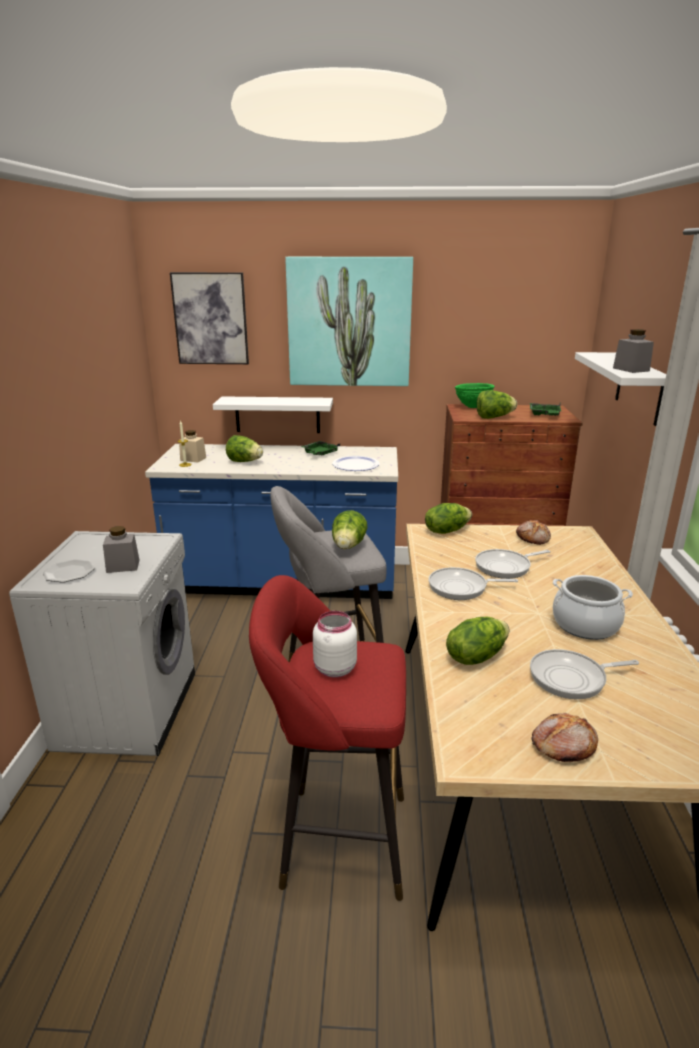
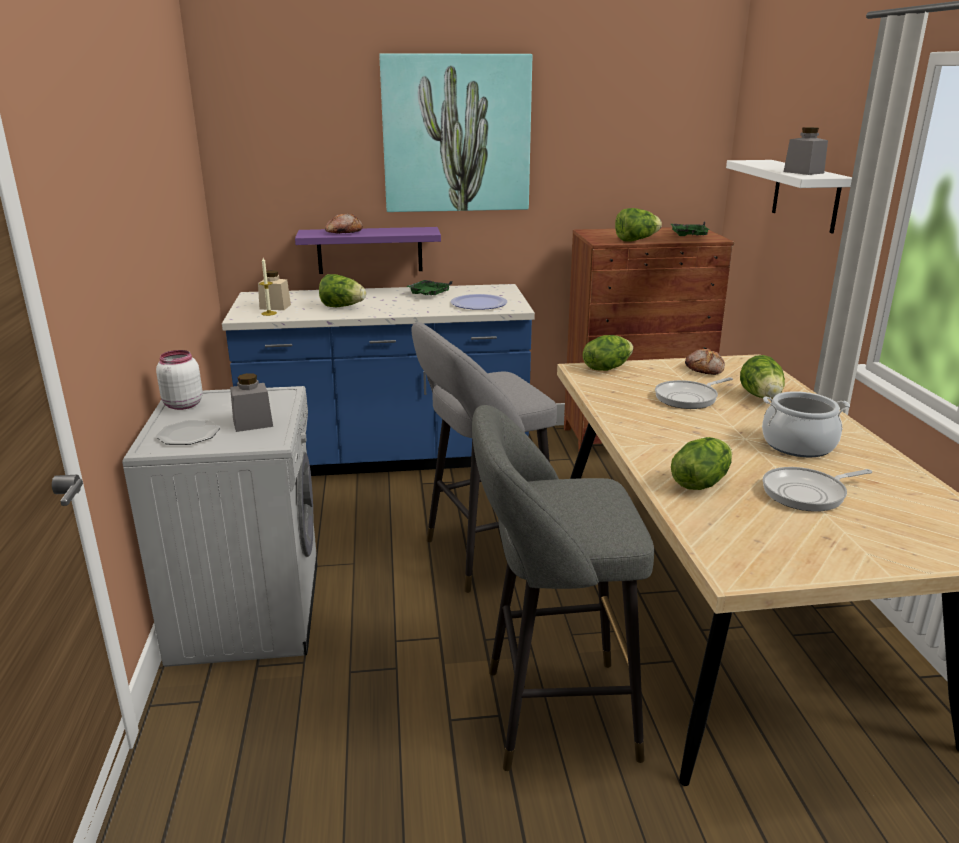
camera: 10 degrees left, 0 degrees up
picture [170,272,249,364] -> none
white shelf [213,396,333,433] -> purple shelf [295,227,441,274]
red stool [249,575,406,901] -> grey stool [472,405,654,771]
white jar [313,611,357,677] -> white jar moved to [156,350,203,410]
lettuce [332,510,367,549] -> lettuce moved to [740,355,785,399]
frying pan [429,567,518,600] -> none
green bowl [455,383,495,408] -> none
bread [531,713,598,762] -> bread moved to [325,214,363,234]

